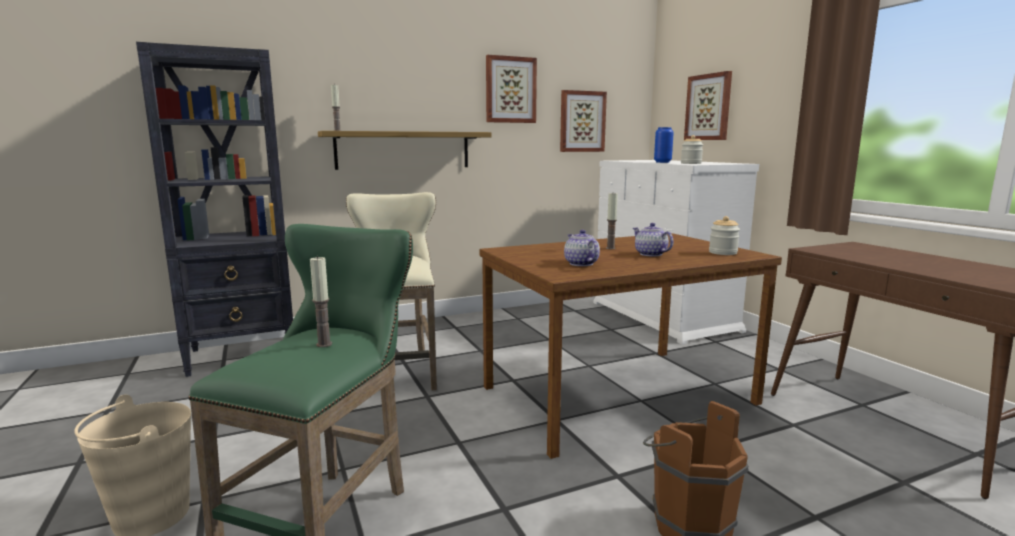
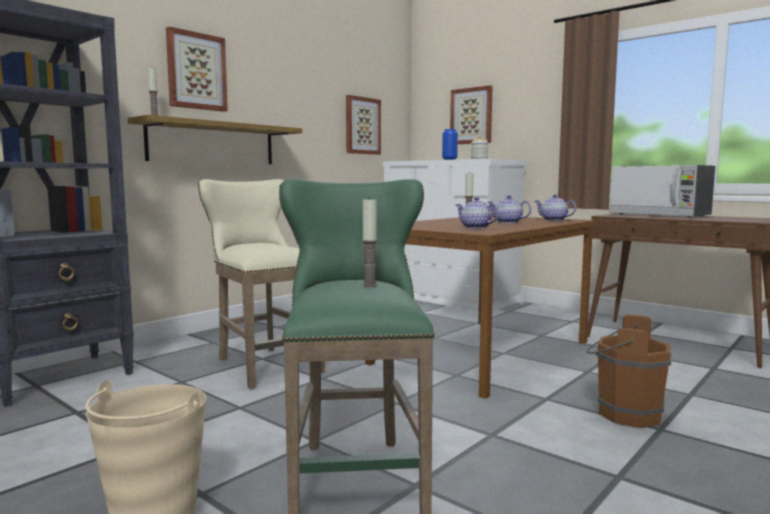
camera: 25 degrees left, 5 degrees down
picture [486,55,537,123] -> picture moved to [166,26,228,112]
jar [709,216,740,255] -> teapot [535,194,576,221]
none -> microwave [609,165,715,218]

